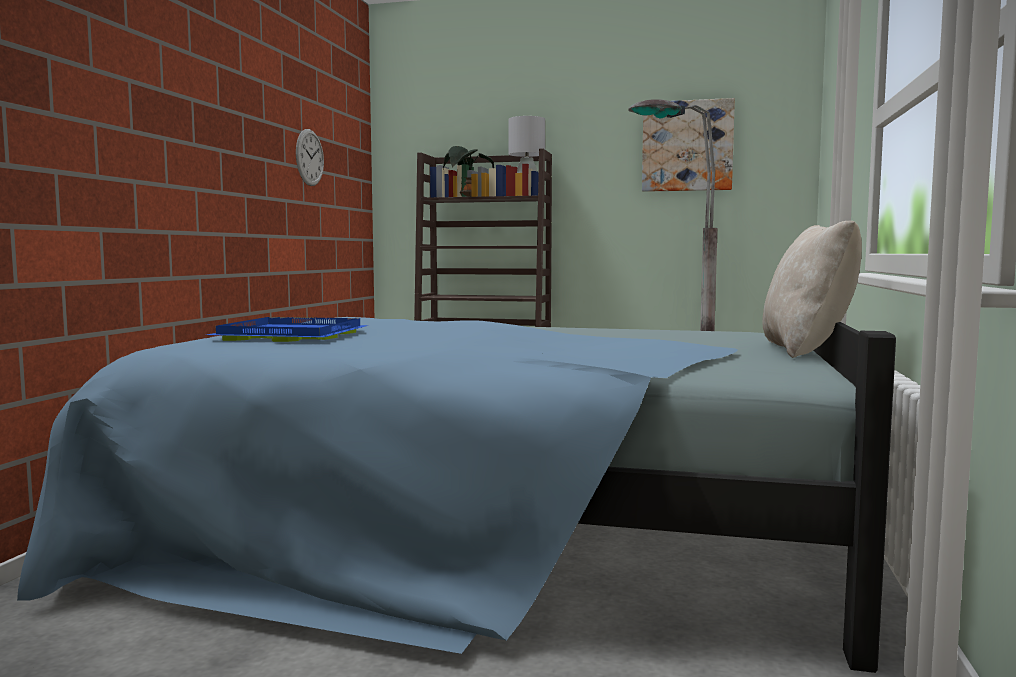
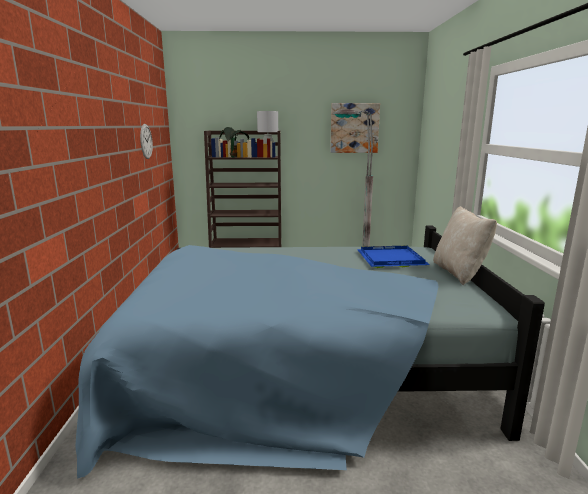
camera: 15 degrees left, 10 degrees up
blue tray [207,317,369,342] -> blue tray moved to [357,246,430,268]

